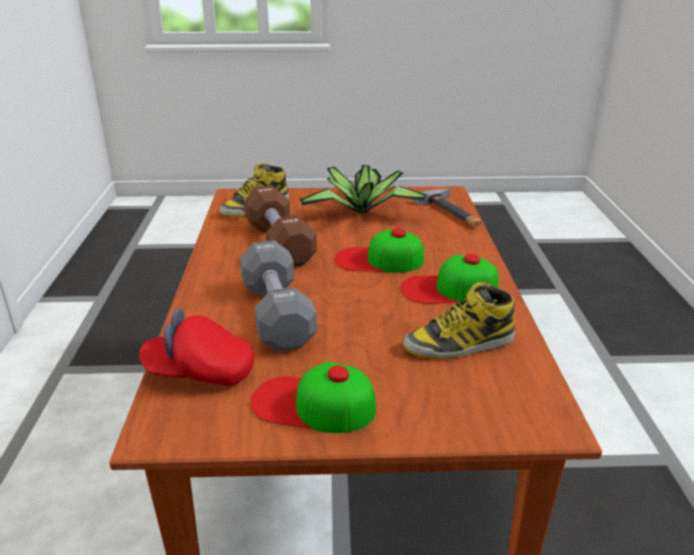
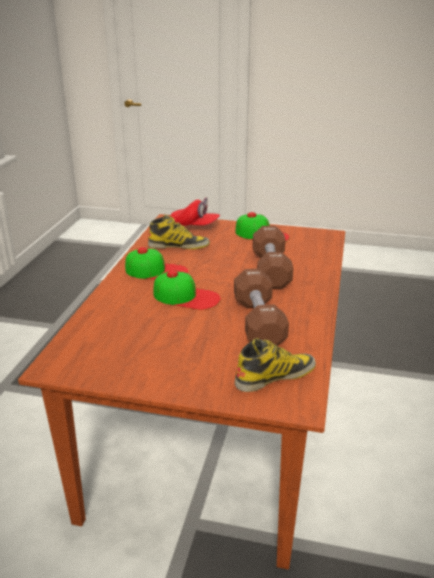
camera: 165 degrees left, 0 degrees up
red cap [139,308,254,386] -> red cap moved to [170,197,220,226]
grey dumbbell [240,240,317,352] -> brown dumbbell [253,226,293,289]
potted plant [299,165,427,215] -> none
hammer [414,188,482,227] -> none

